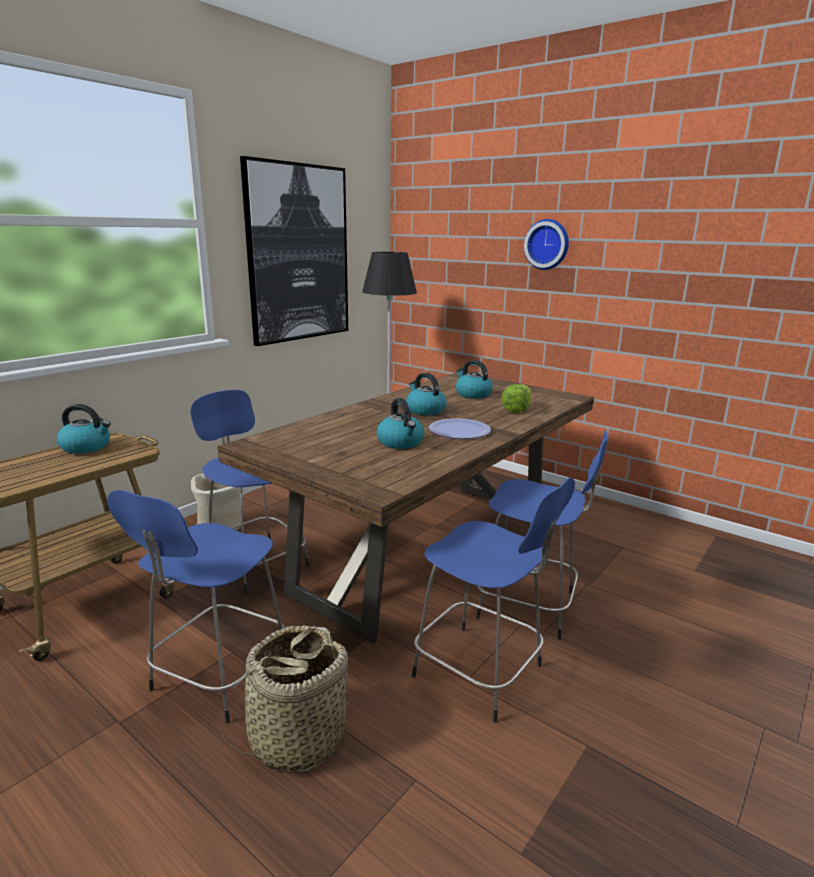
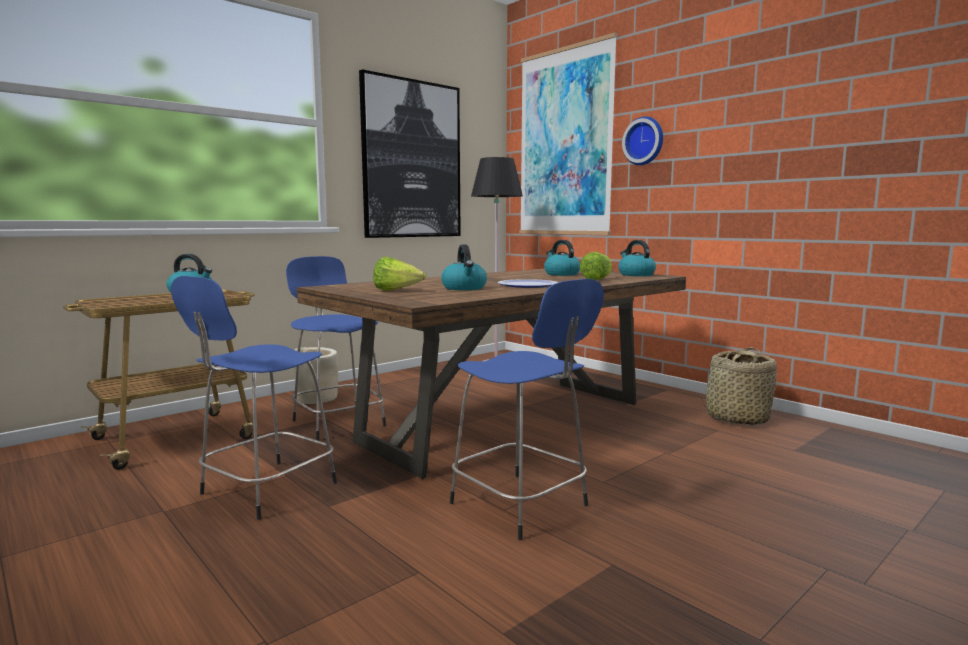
camera: 10 degrees right, 10 degrees down
basket [220,625,353,771] -> basket moved to [702,347,777,426]
kettle [406,373,447,415] -> kettle moved to [618,240,656,276]
blue stool [476,430,608,640] -> none
none -> lettuce [373,257,426,291]
none -> picture [519,33,618,235]

